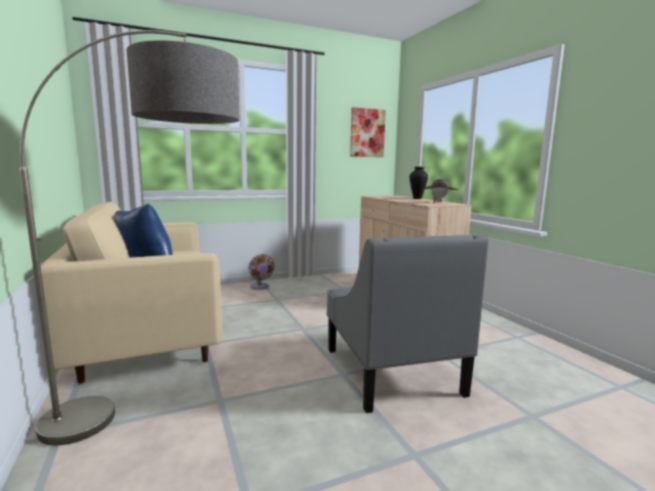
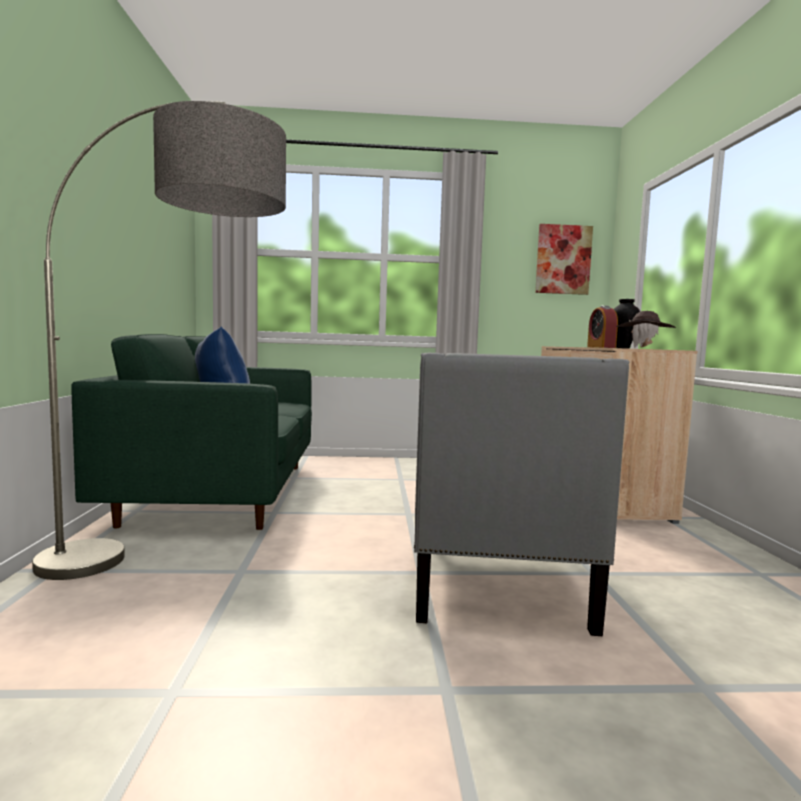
camera: 20 degrees right, 5 degrees down
beige sofa [40,202,222,384] -> green sofa [71,334,312,530]
brown fan [249,254,274,290] -> none
none -> alarm clock [587,306,618,348]

